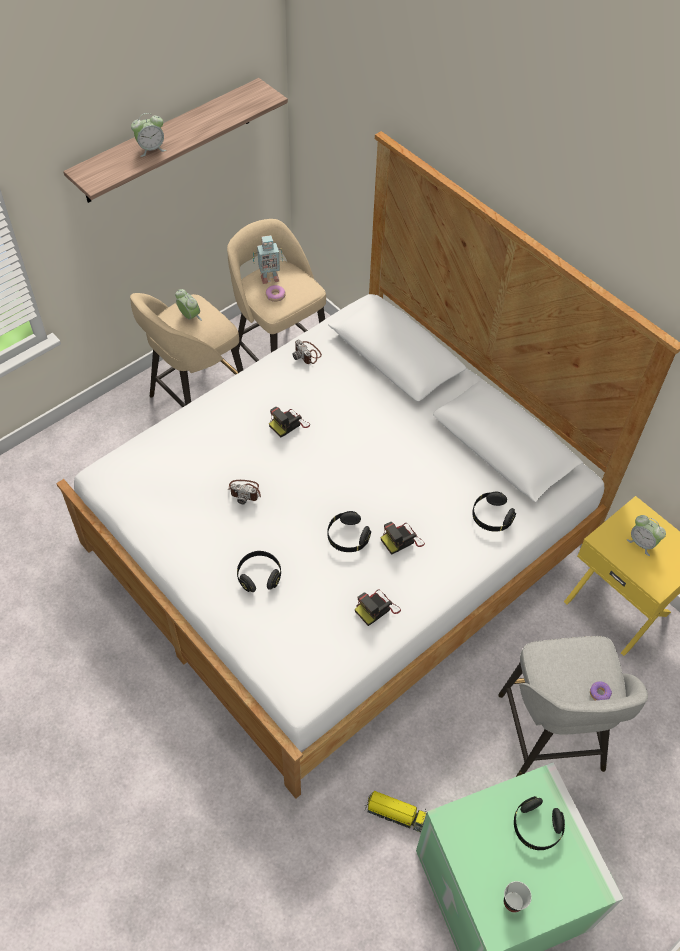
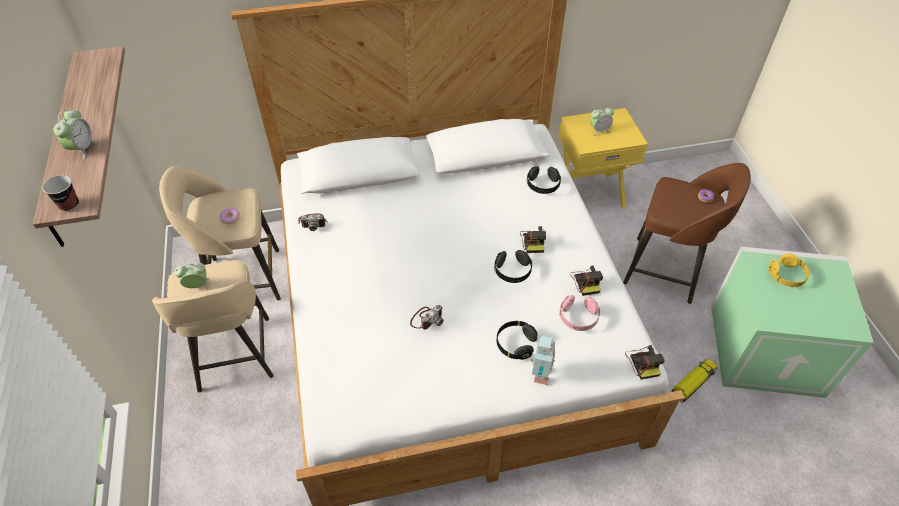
camera: 60 degrees left, 5 degrees down
toy robot [253,235,283,284] -> toy robot moved to [531,336,555,385]
camera [269,407,310,438] -> camera moved to [625,345,665,380]
grey stool [498,636,648,777] -> brown stool [623,163,751,304]
cup [504,881,532,913] -> cup moved to [42,175,79,212]
black headphones [514,796,565,850] -> yellow headphones [768,253,810,287]
none -> pink headphones [559,295,600,331]

